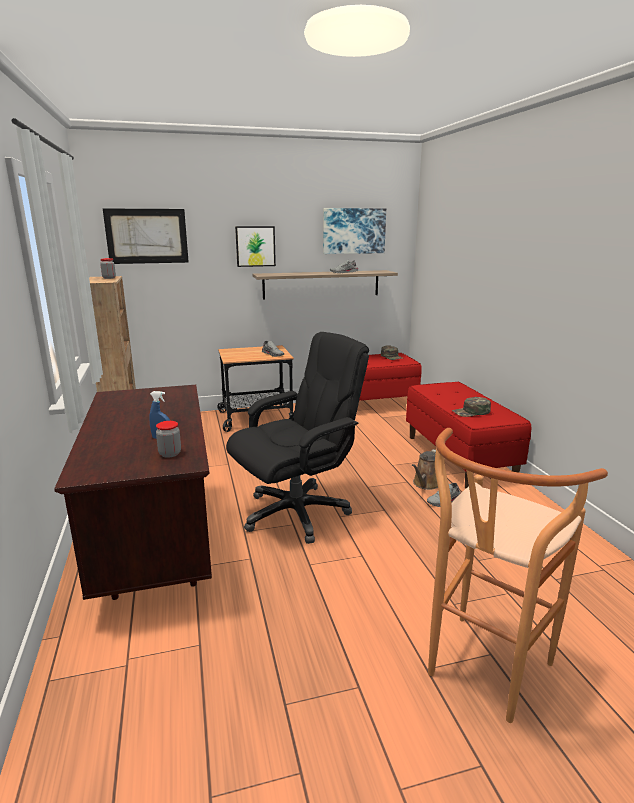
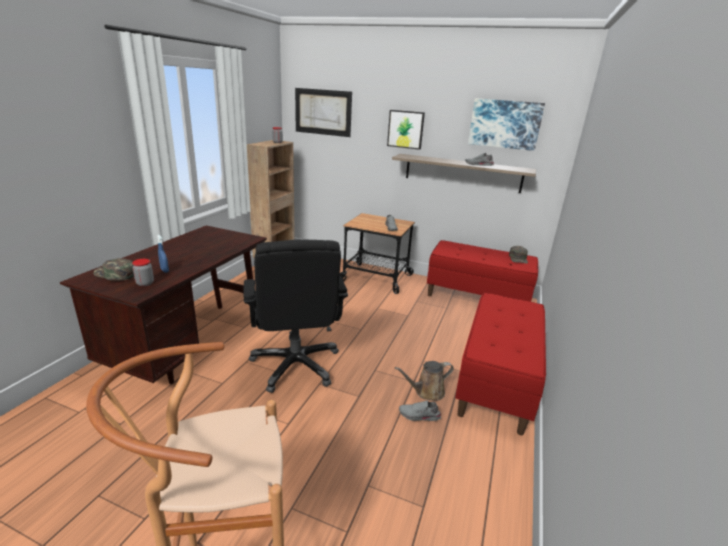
camera: 35 degrees right, 5 degrees up
black office chair [226,332,369,544] -> black office chair turned 75 degrees clockwise [243,240,348,393]
green cap [452,397,491,417] -> green cap moved to [93,258,134,281]

